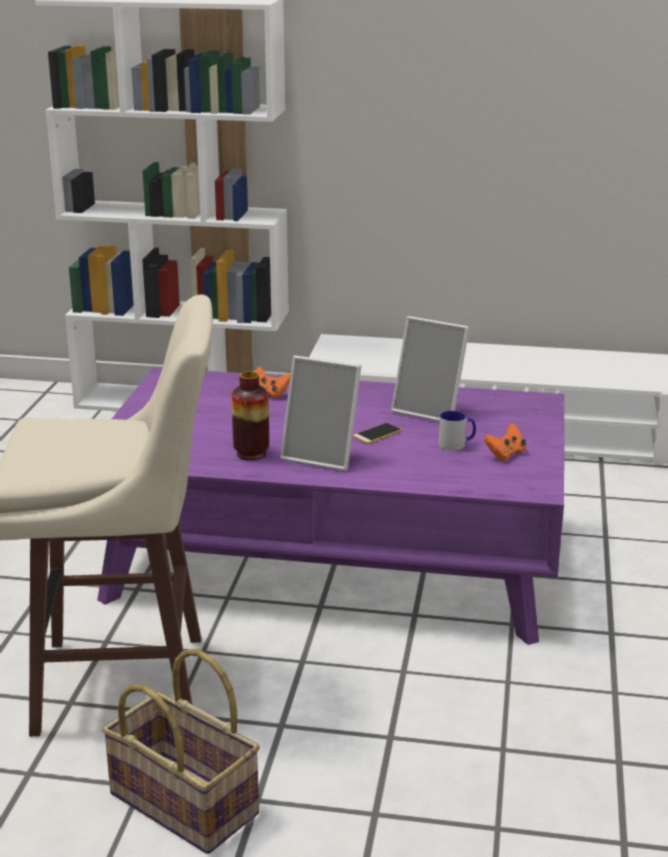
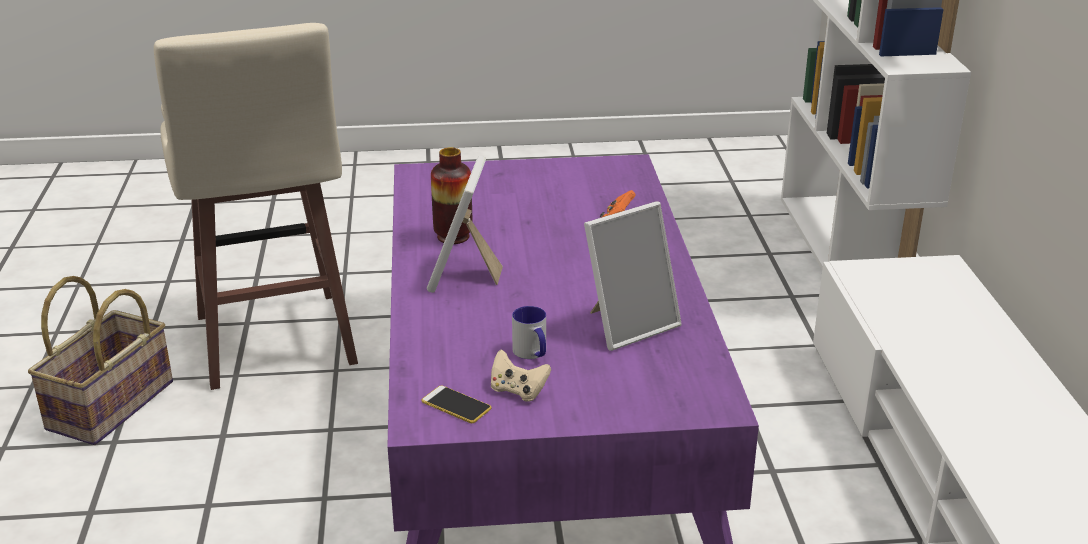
camera: 75 degrees right, 5 degrees up
phone [353,423,402,444] -> phone moved to [422,385,491,423]
picture frame [391,316,470,422] -> picture frame turned 135 degrees counterclockwise [584,201,682,351]
orange game controller [484,423,526,461] -> beige game controller [491,349,551,402]

